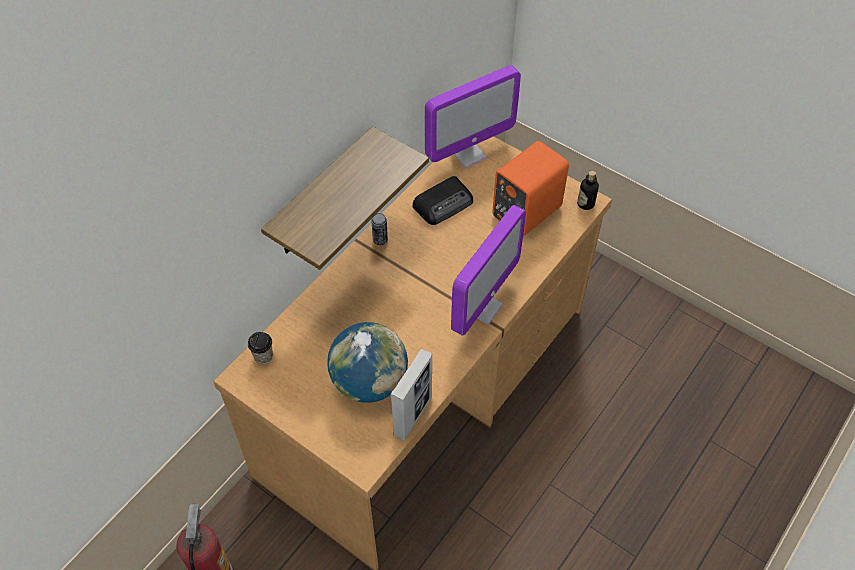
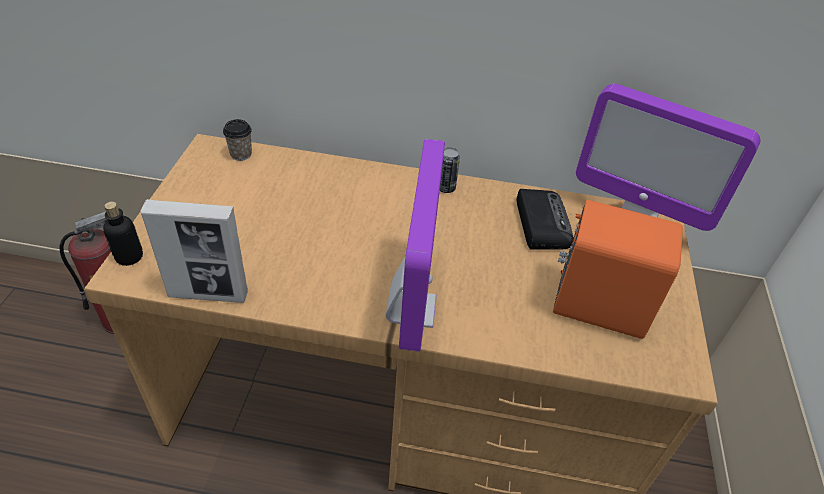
camera: 60 degrees right, 10 degrees down
shelf [261,126,429,270] -> none
globe [327,322,408,403] -> none
radio [412,176,473,225] -> radio turned 120 degrees counterclockwise [516,189,574,250]
monitor [451,205,526,336] -> monitor turned 90 degrees counterclockwise [386,139,445,352]
bottle [577,171,599,210] -> bottle moved to [103,202,143,266]

